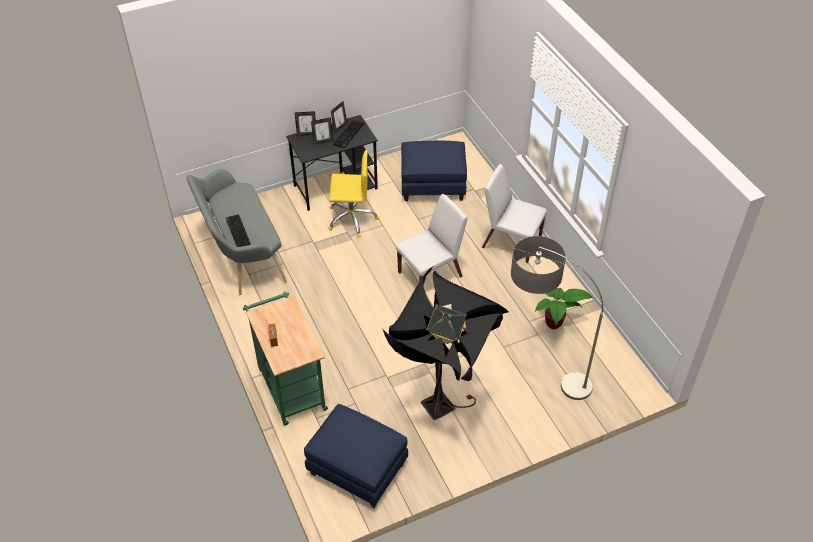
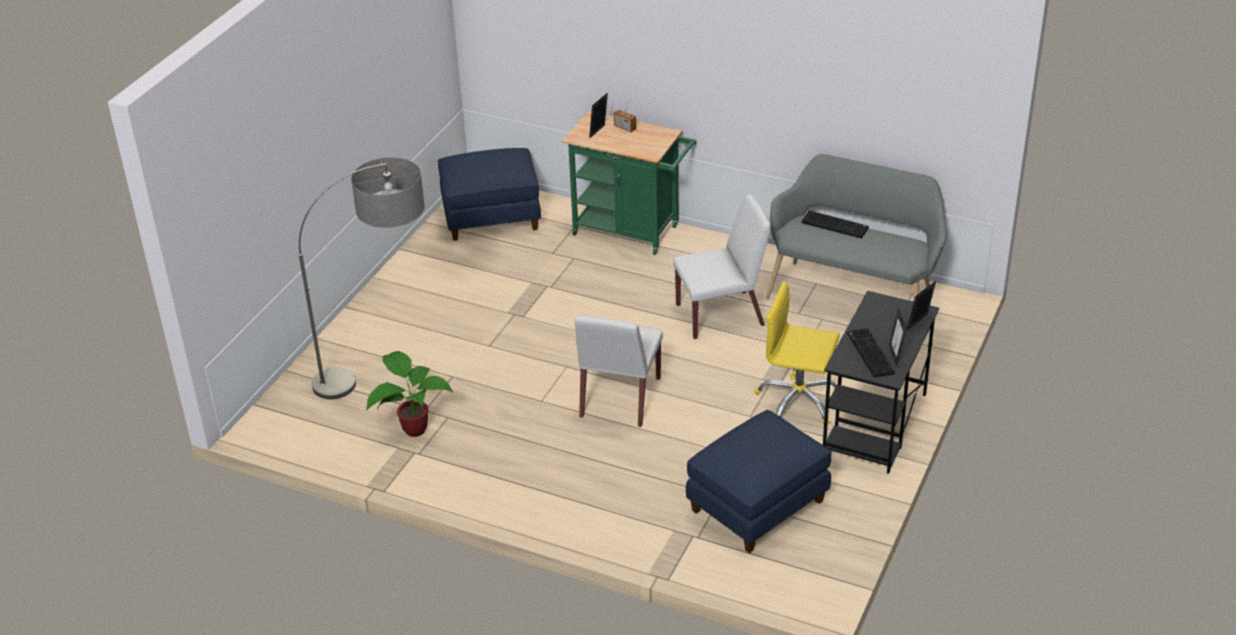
camera: 140 degrees right, 10 degrees down
picture frame [311,117,333,145] -> picture frame moved to [589,93,608,139]
yellow office chair [328,150,379,237] -> yellow office chair turned 60 degrees clockwise [754,281,840,424]
black floor lamp [383,266,509,420] -> none
white chair [482,164,547,263] -> white chair moved to [673,194,771,339]

